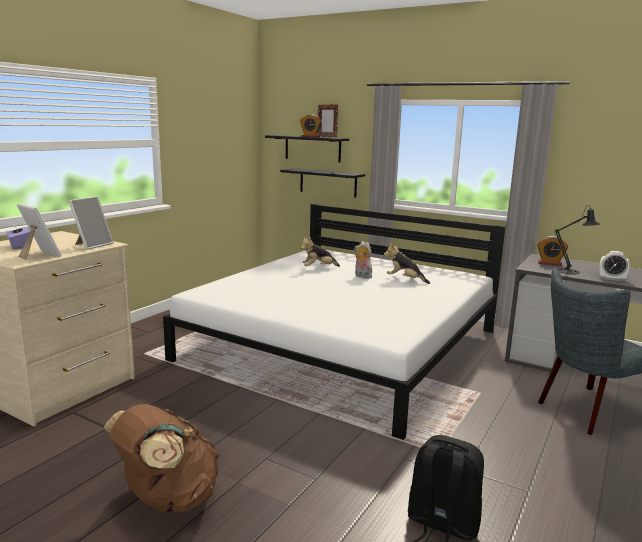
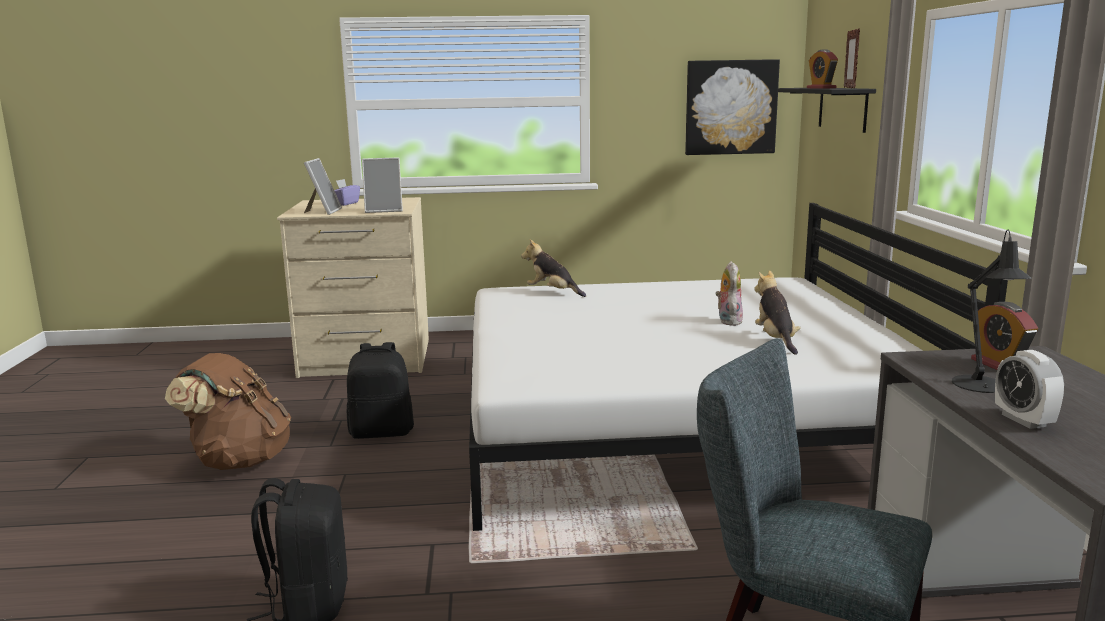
camera: 55 degrees right, 0 degrees up
black shelf [280,168,365,197] -> none
plush toy [301,237,340,267] -> plush toy moved to [521,239,586,297]
none -> black backpack [347,342,414,439]
none -> picture [685,59,780,155]

